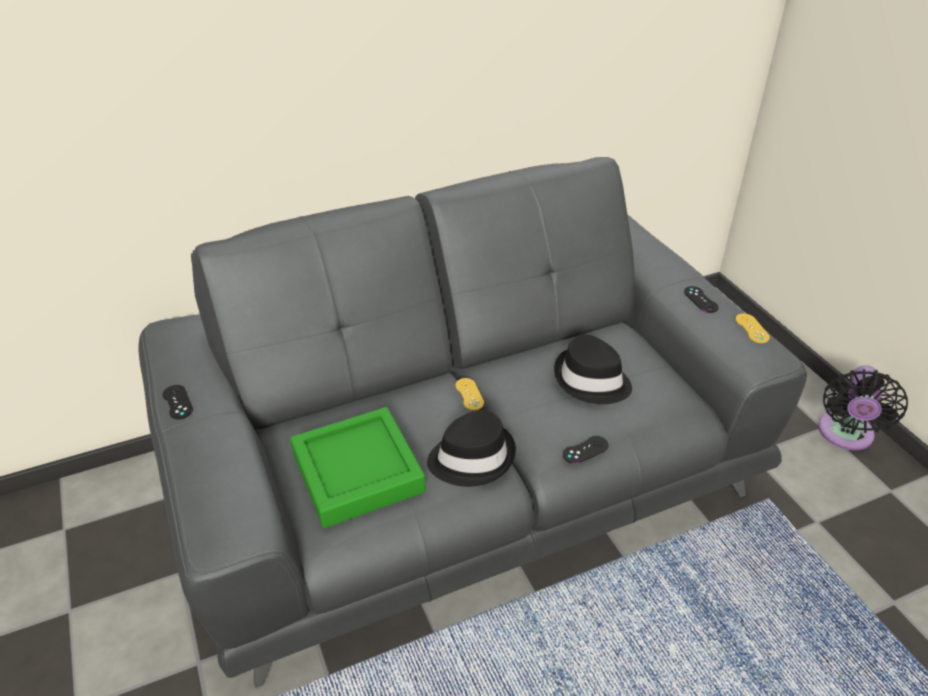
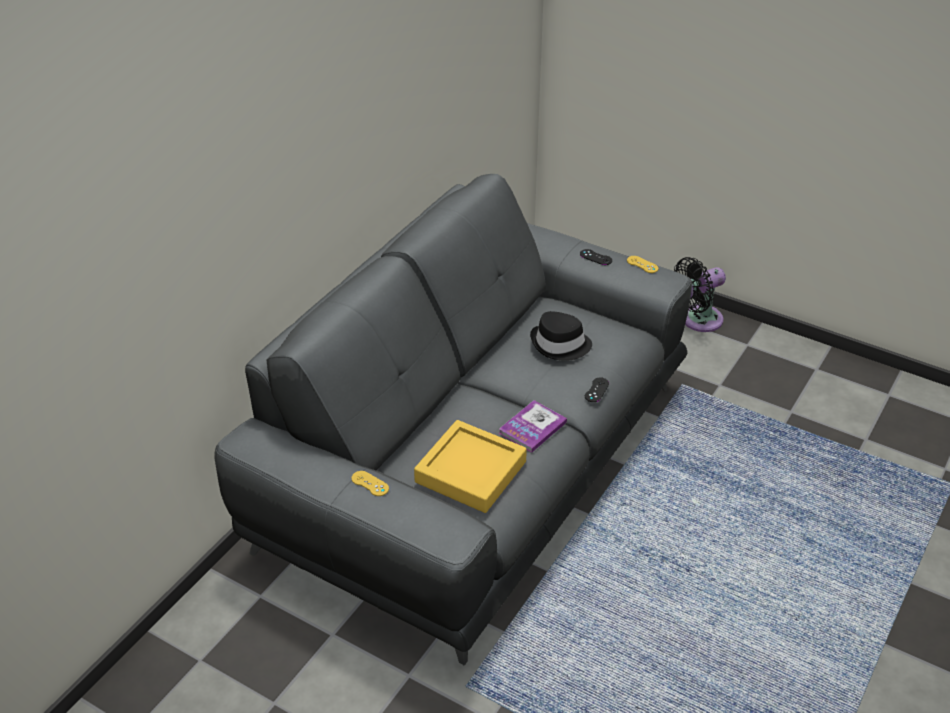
camera: 35 degrees left, 0 degrees up
black game controller [163,385,193,419] -> none
green tray [290,407,426,528] -> yellow tray [414,420,527,513]
black hat [427,410,516,487] -> book [499,400,567,453]
yellow game controller [455,378,484,411] -> yellow game controller moved to [351,471,389,496]
black fan [818,365,908,451] -> black fan turned 75 degrees clockwise [674,257,726,332]

